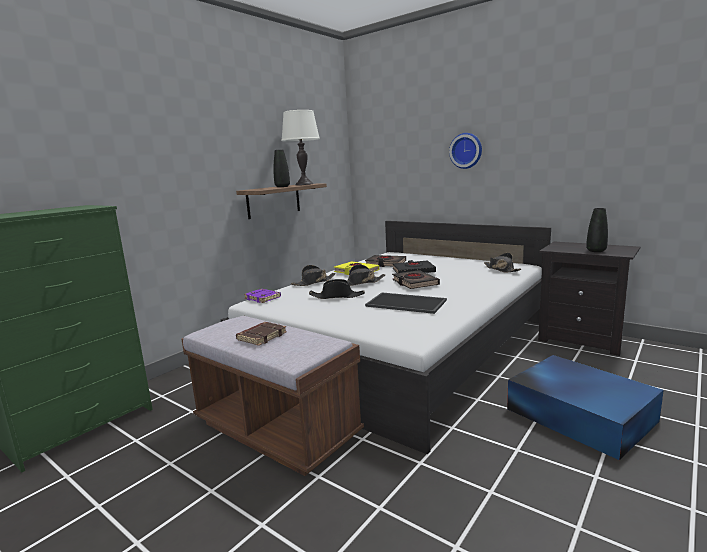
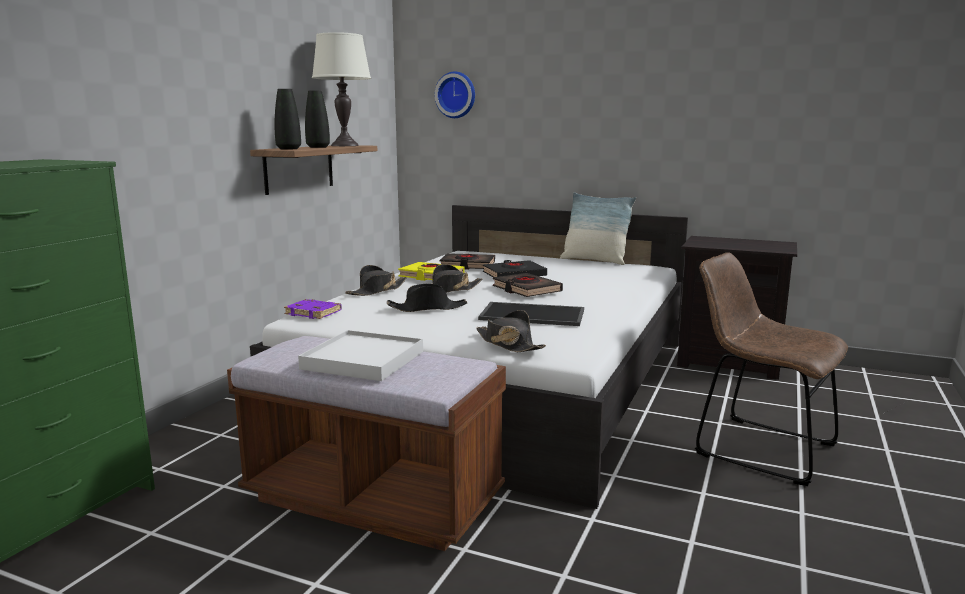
camera: 15 degrees left, 0 degrees up
brown book [236,322,287,346] -> white tray [298,330,423,381]
wall clock [449,133,482,169] -> wall clock moved to [435,72,475,118]
black hat [484,253,521,273] -> black hat moved to [476,310,546,352]
blue storage box [507,355,664,460] -> brown chair [695,252,848,486]
black vase [586,208,608,252] -> black vase moved to [275,89,301,149]
none -> pillow [560,192,636,265]

